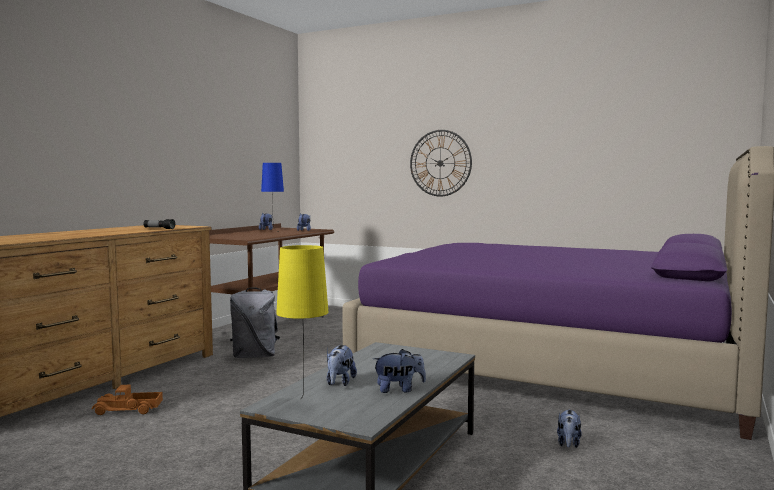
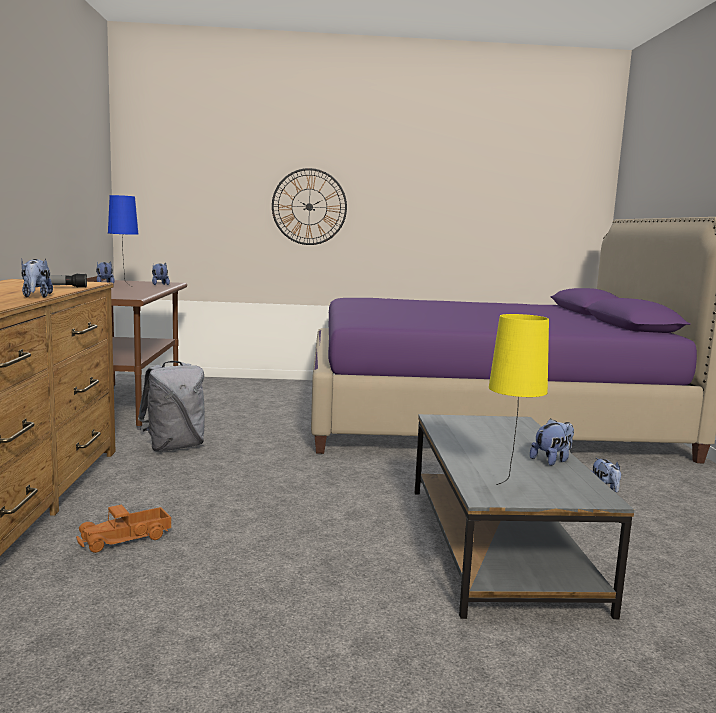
camera: 30 degrees left, 5 degrees up
plush toy [327,345,357,386] -> plush toy moved to [21,258,53,298]

